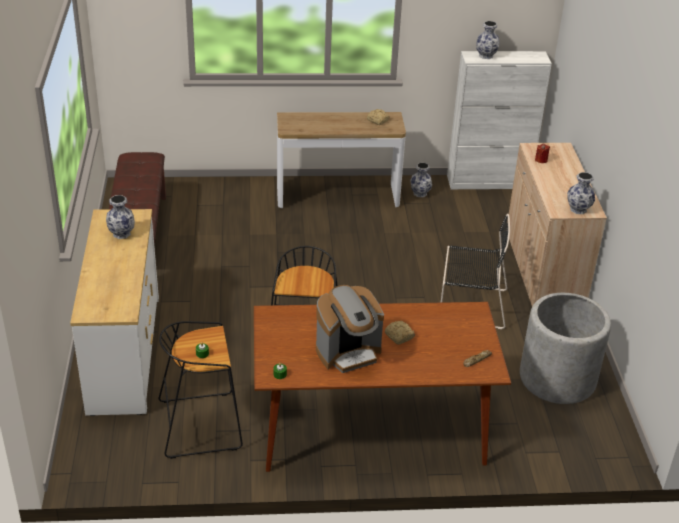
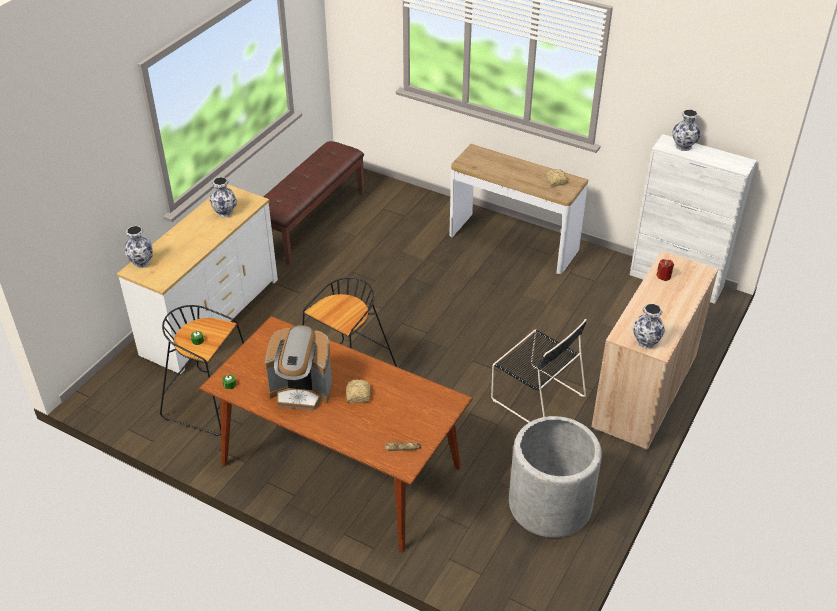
camera: 35 degrees right, 5 degrees up
vase [410,163,432,197] -> vase moved to [125,226,153,268]

